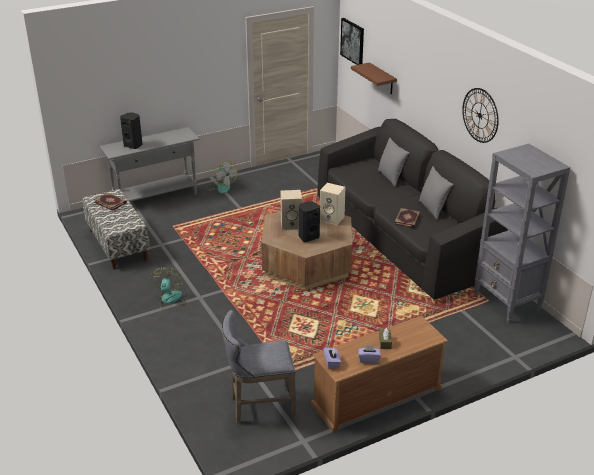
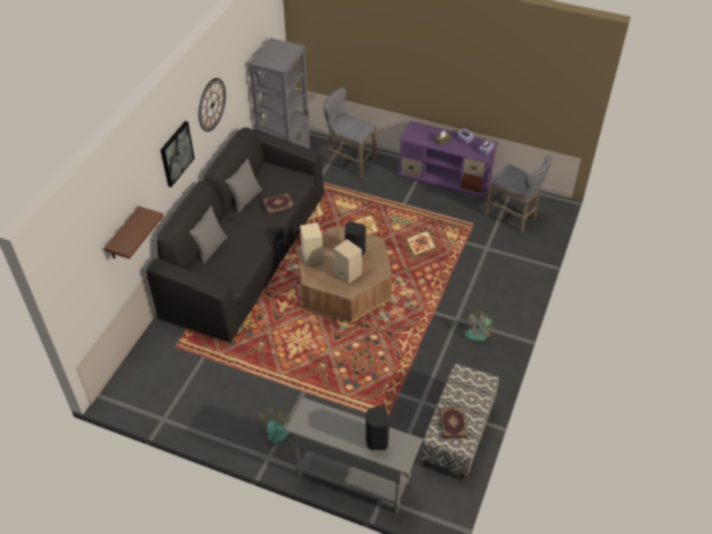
camera: 130 degrees left, 15 degrees up
brown tv stand [311,316,448,432] -> purple tv stand [397,121,498,199]
picture [340,18,364,65] -> picture moved to [161,121,195,187]
none -> grey stool [323,88,376,178]

